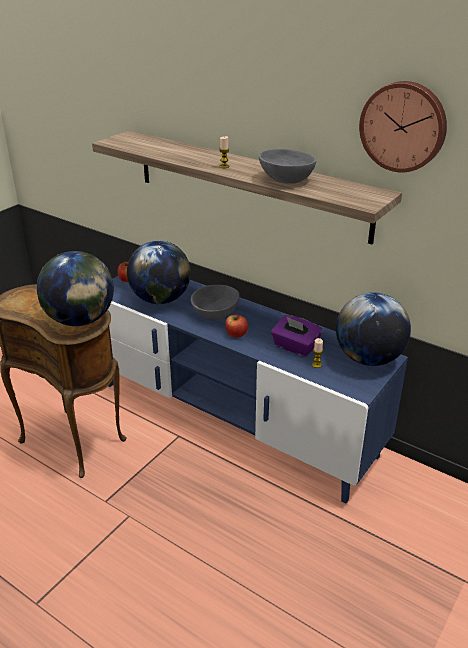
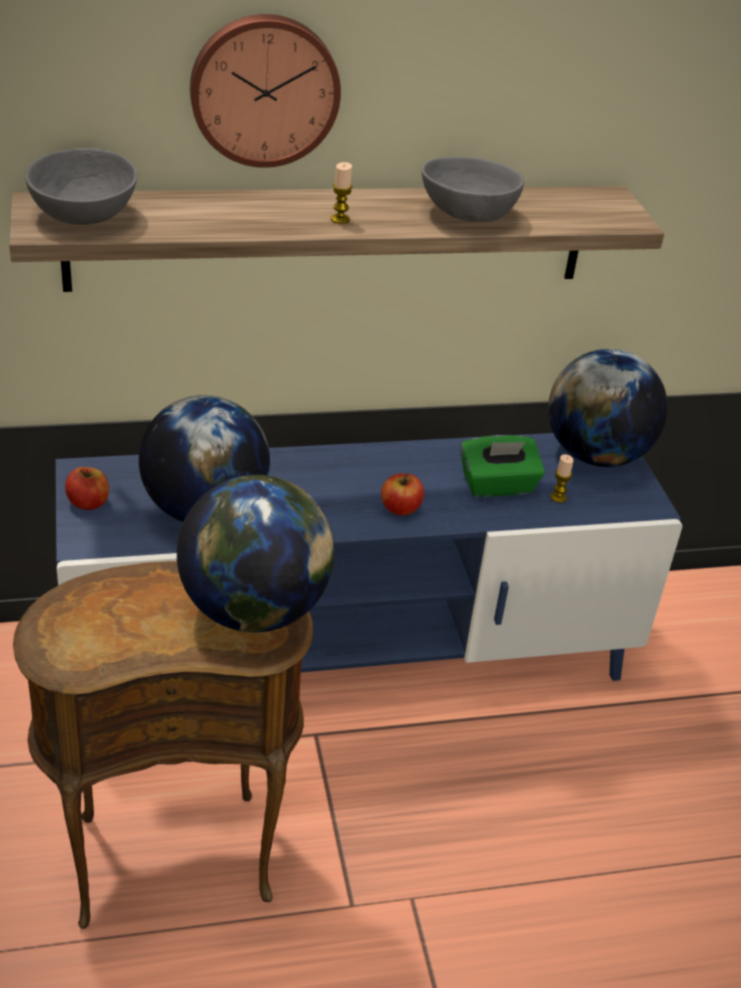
camera: 50 degrees left, 5 degrees up
grey bowl [191,285,239,320] -> grey bowl moved to [25,148,137,225]
purple tissue box [271,315,322,357] -> green tissue box [460,435,545,497]
wall clock [359,81,447,172] -> wall clock moved to [190,14,341,168]

